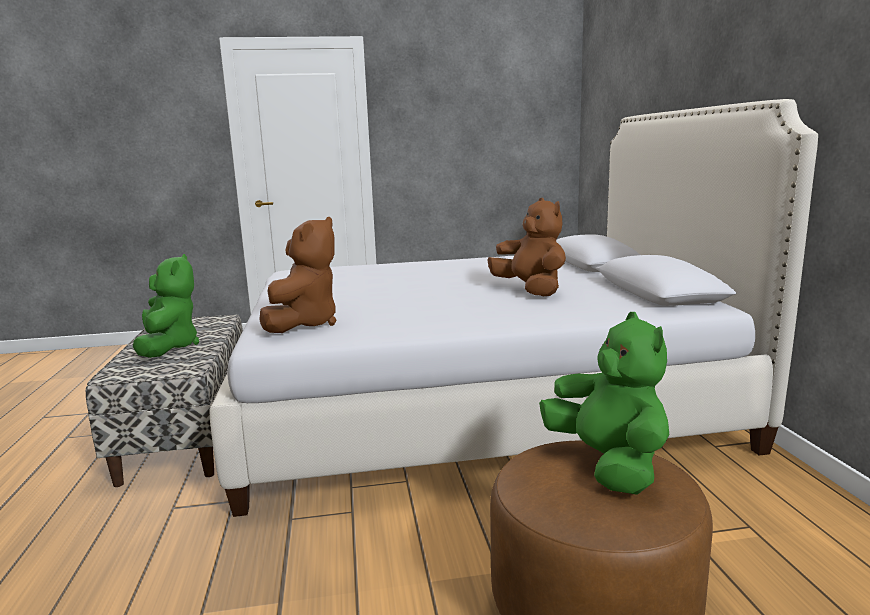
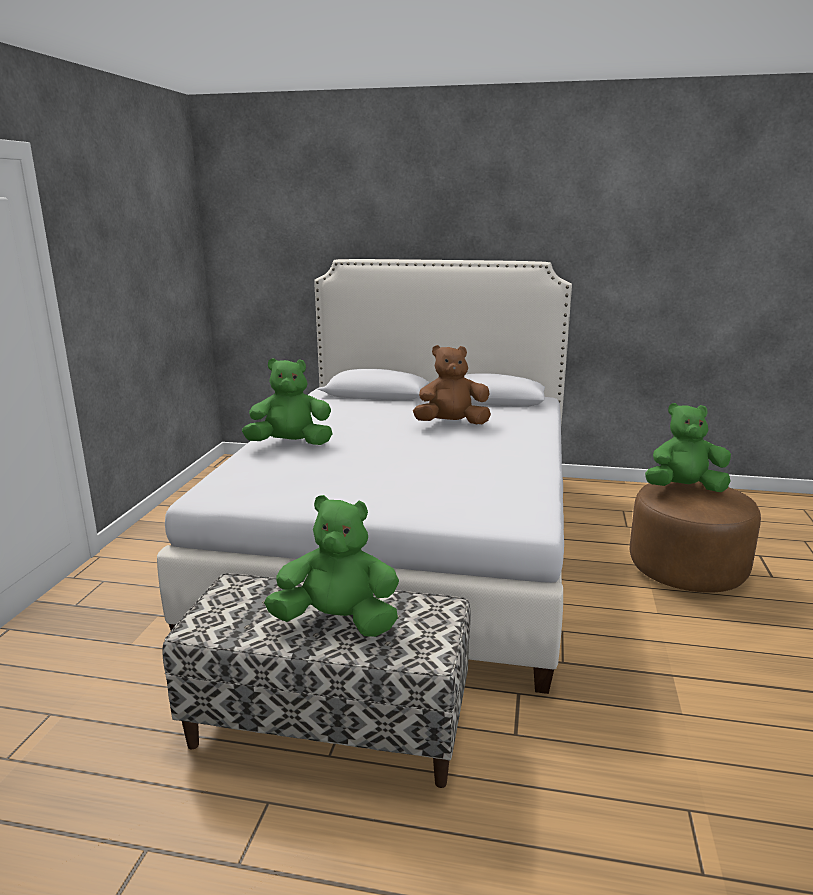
camera: 70 degrees left, 5 degrees up
brown plush toy [259,217,336,333] -> none
none -> green plush toy [242,358,333,445]

